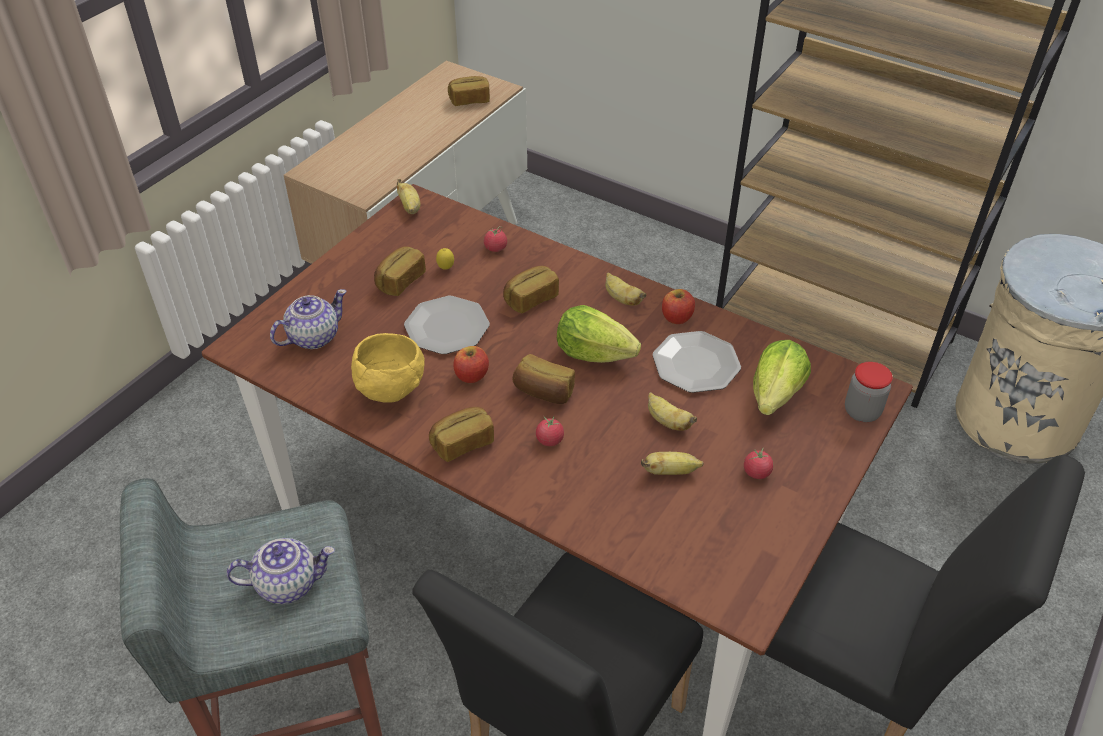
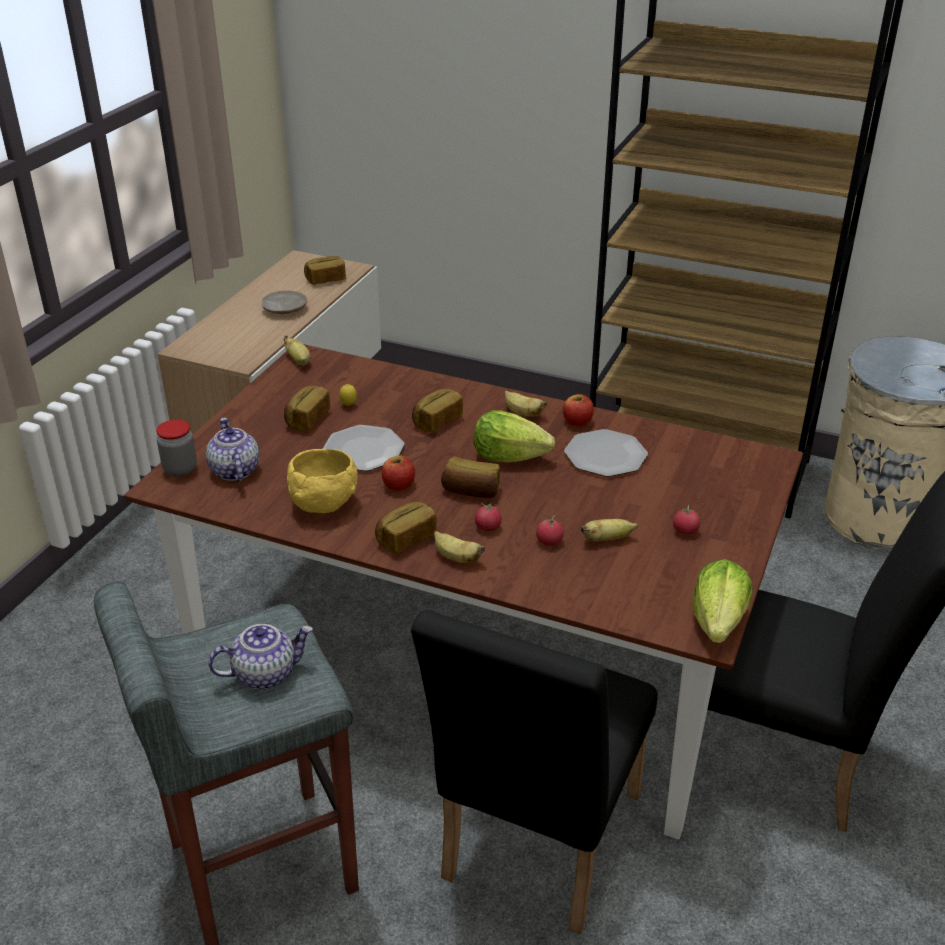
camera: 10 degrees left, 10 degrees down
teapot [270,289,347,349] -> teapot turned 60 degrees counterclockwise [206,418,259,482]
tomato [484,226,507,252] -> tomato moved to [536,515,564,546]
banana [648,392,697,431] -> banana moved to [434,531,485,563]
lettuce [753,340,811,415] -> lettuce moved to [693,559,753,643]
jar [845,362,893,422] -> jar moved to [156,420,197,477]
none -> beige plate [261,291,307,314]

